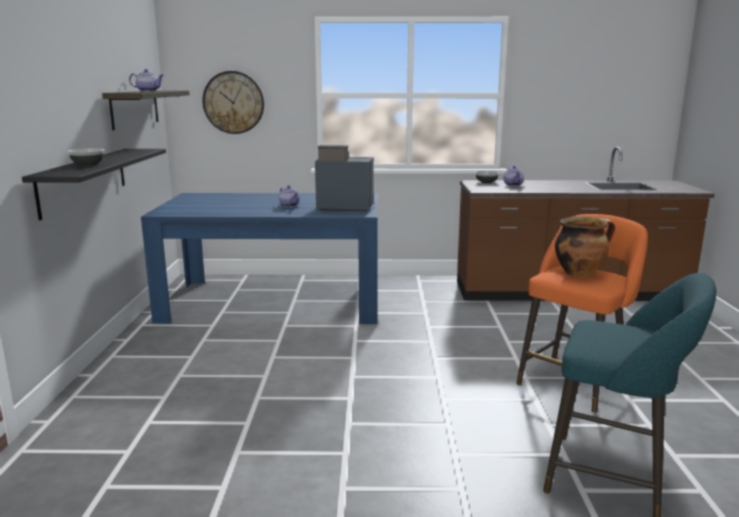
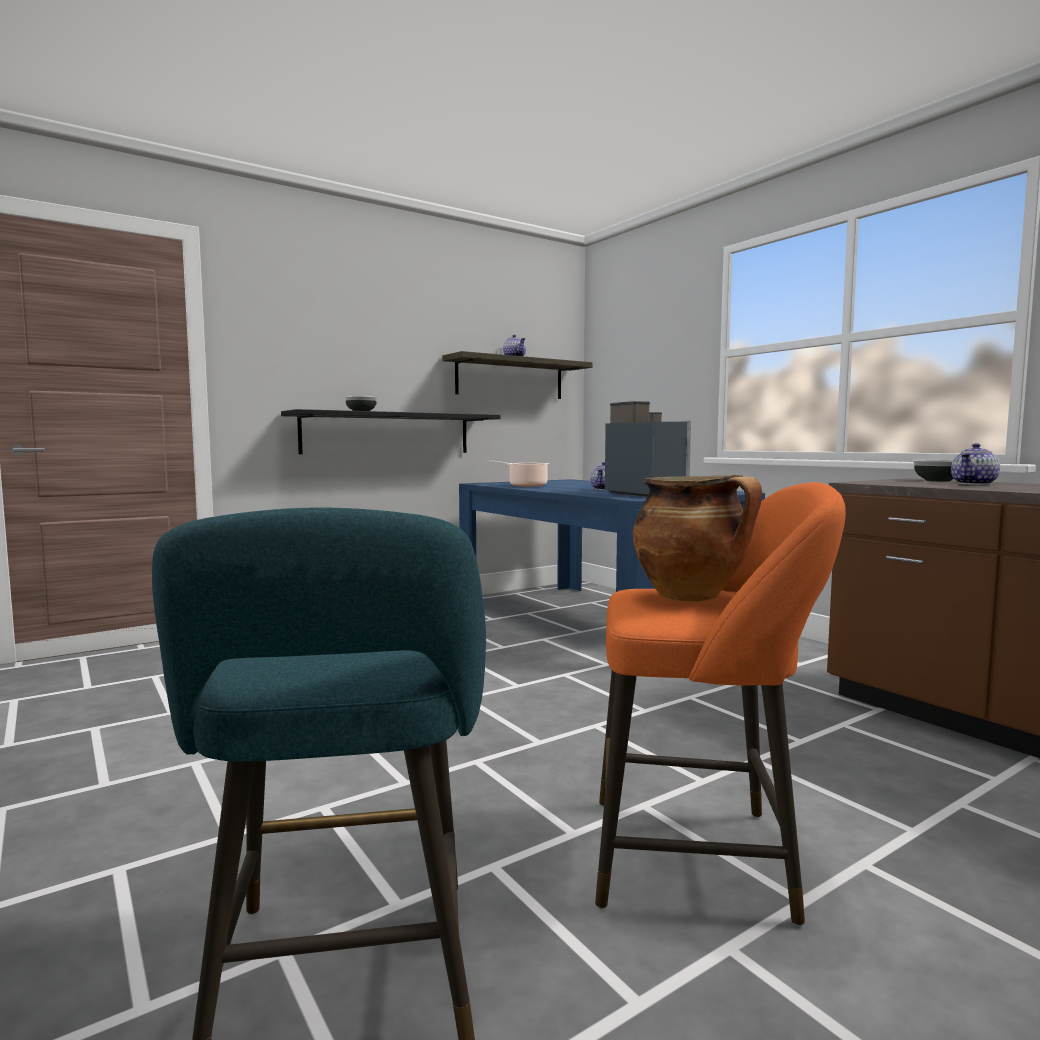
camera: 55 degrees right, 10 degrees down
wall clock [202,71,264,134] -> none
none -> cooking pot [487,461,549,487]

